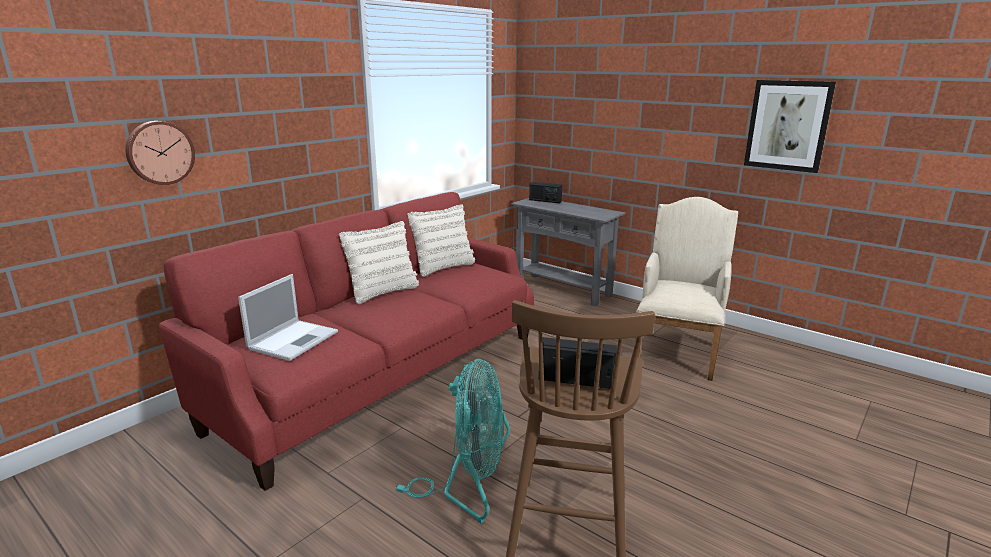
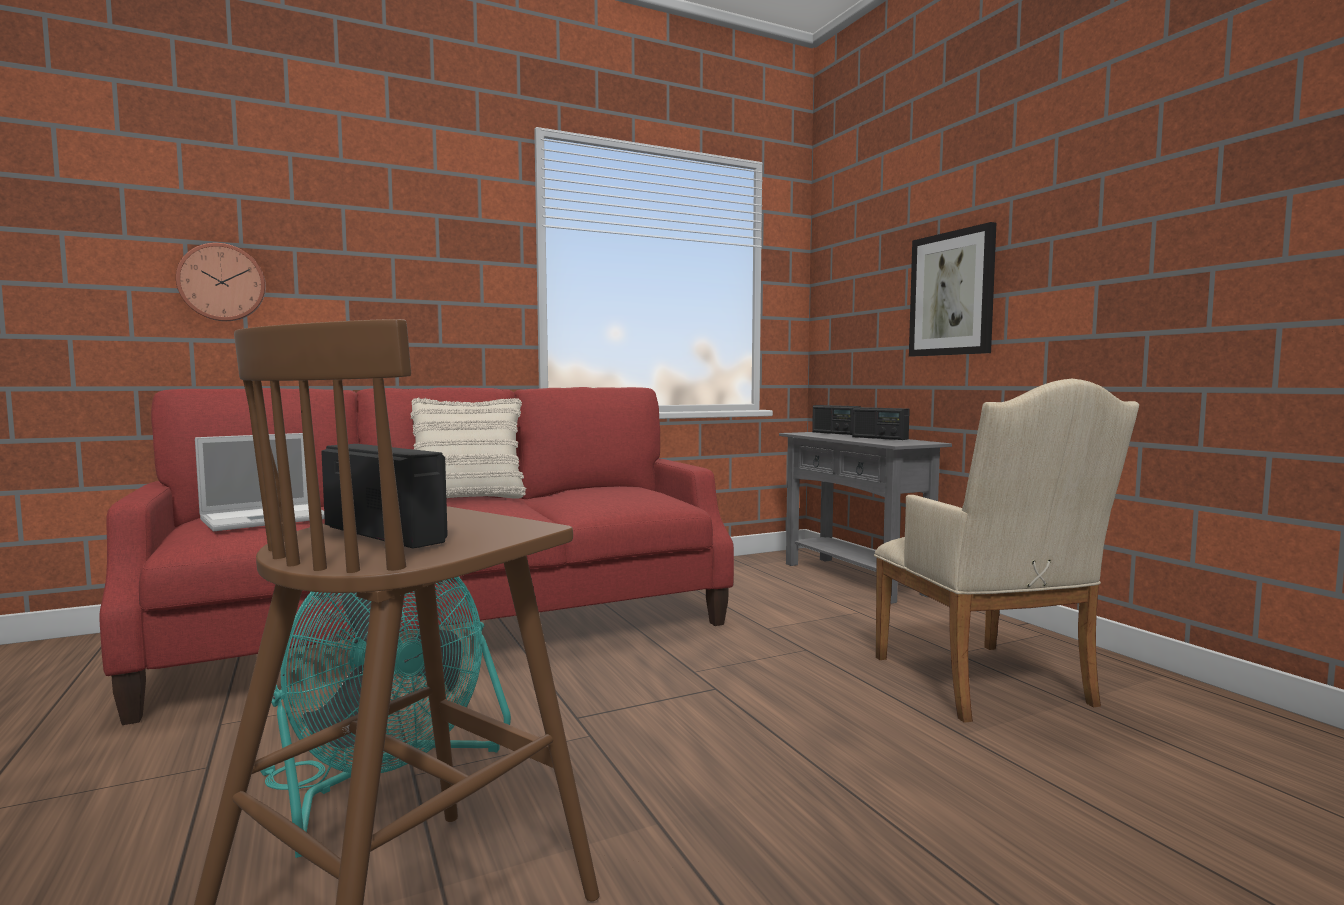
camera: 25 degrees right, 15 degrees down
beige pillow [407,204,475,277] -> none
beige armchair [636,197,738,381] -> beige armchair turned 120 degrees clockwise [874,379,1139,723]
picture [744,80,836,173] -> picture moved to [909,222,996,356]
none -> radio [852,407,910,440]

